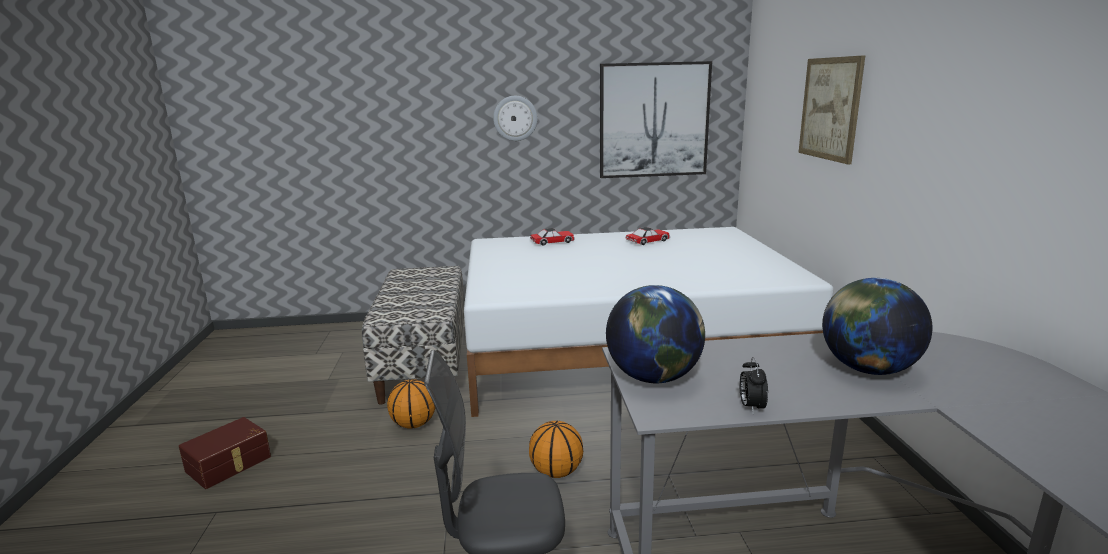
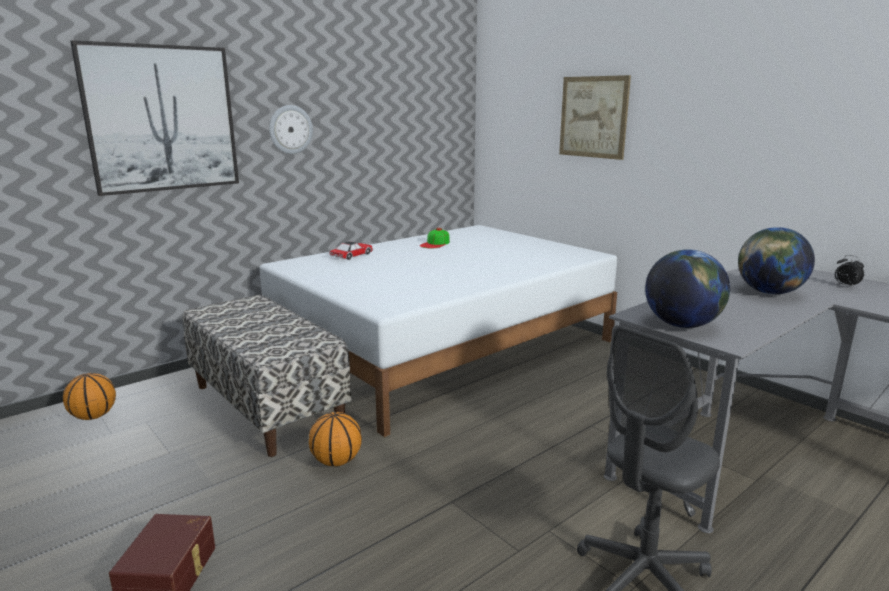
camera: 35 degrees left, 0 degrees up
basketball [529,421,583,478] -> basketball moved to [63,373,116,420]
picture [600,61,712,178] -> picture moved to [70,40,239,196]
toy car [625,227,670,245] -> cap [420,228,450,248]
alarm clock [740,357,768,414] -> alarm clock moved to [835,255,864,287]

